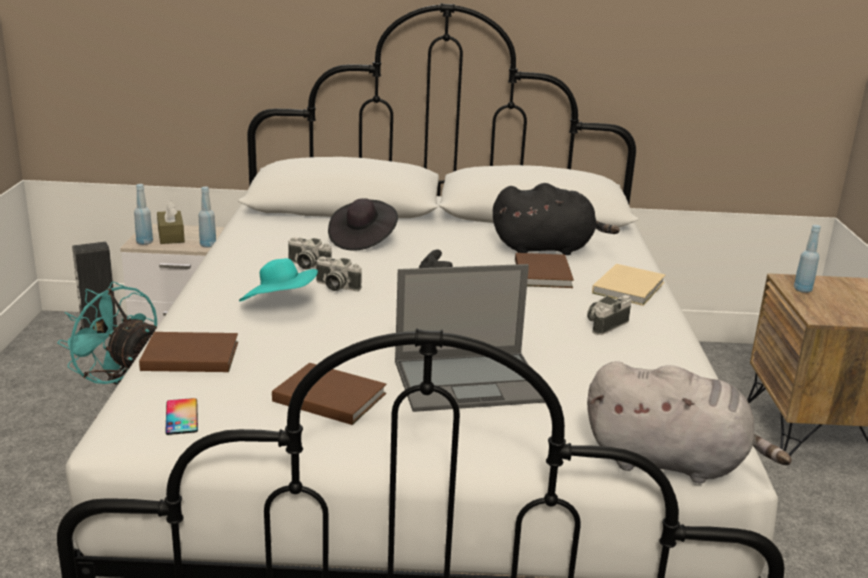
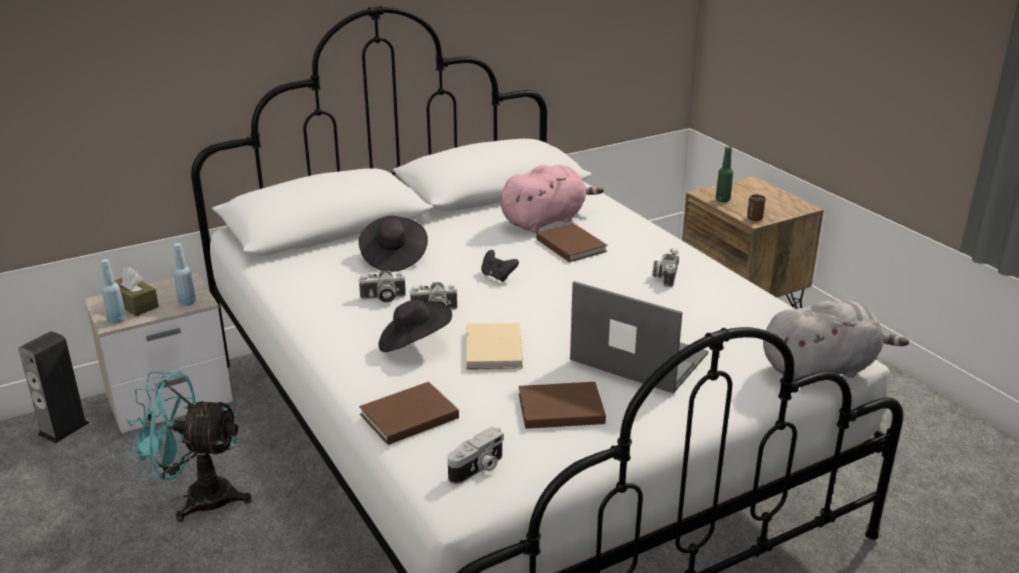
camera: 30 degrees left, 5 degrees up
phone [165,398,198,435] -> camera [448,427,504,484]
turquoise hat [239,258,318,301] -> black hat [378,299,452,352]
laptop [395,264,545,412] -> laptop turned 105 degrees counterclockwise [570,281,708,394]
black plush toy [493,183,620,255] -> pink plush toy [500,165,604,233]
beige book [592,264,665,306] -> beige book moved to [466,323,523,370]
blue bottle [794,225,821,293] -> green bottle [716,146,733,202]
none -> brown cup [747,195,766,221]

